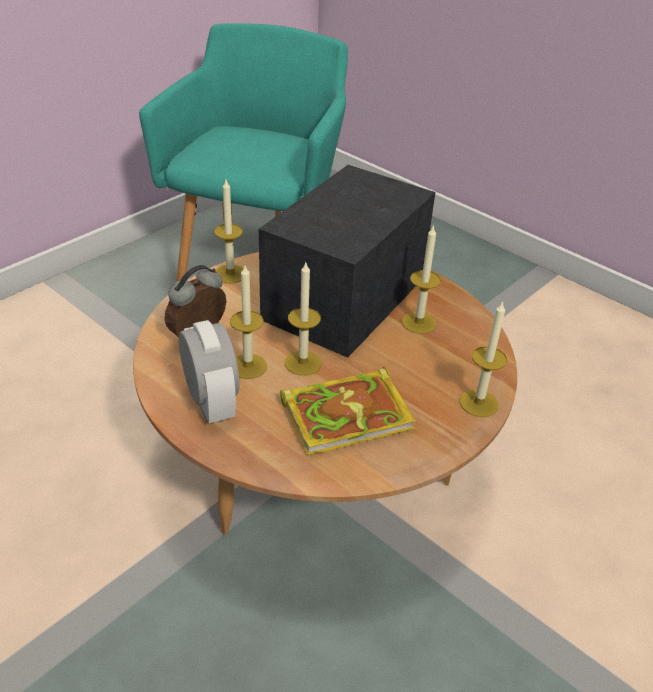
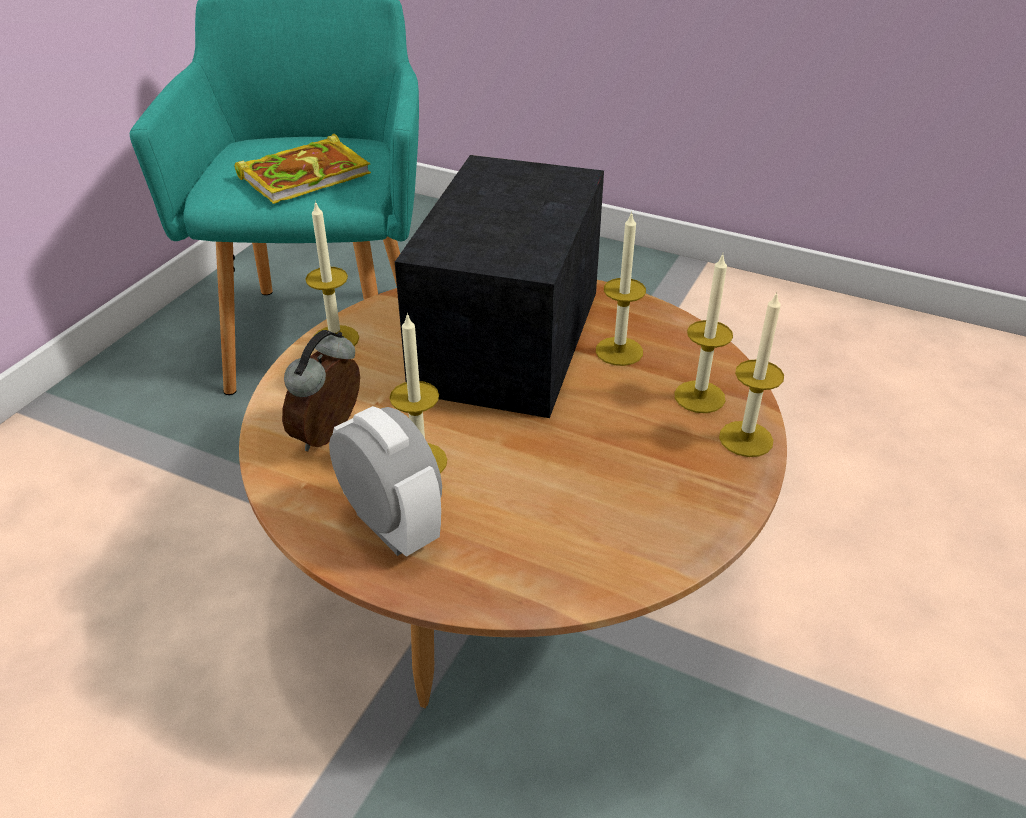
camera: 15 degrees left, 0 degrees up
book [280,367,416,455] -> book moved to [235,134,371,204]
candle [285,263,322,375] -> candle moved to [674,253,733,413]

